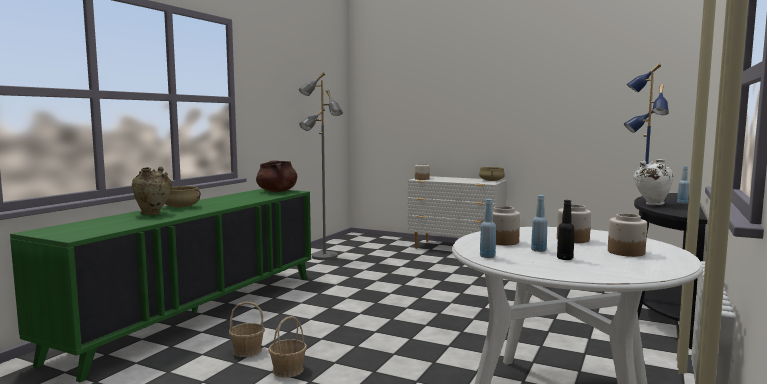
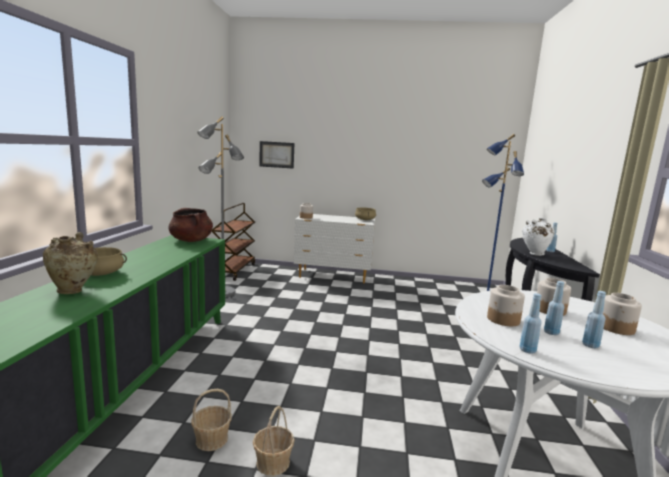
camera: 20 degrees left, 5 degrees up
black bottle [557,200,575,260] -> blue bottle [582,291,606,349]
none -> brown cart [212,203,255,281]
none -> picture [259,141,294,169]

